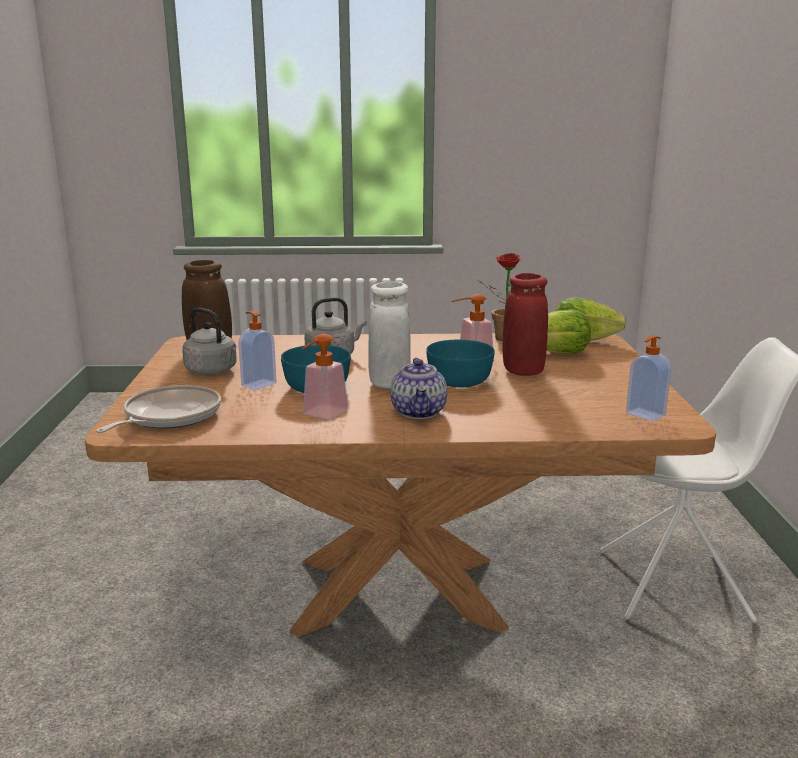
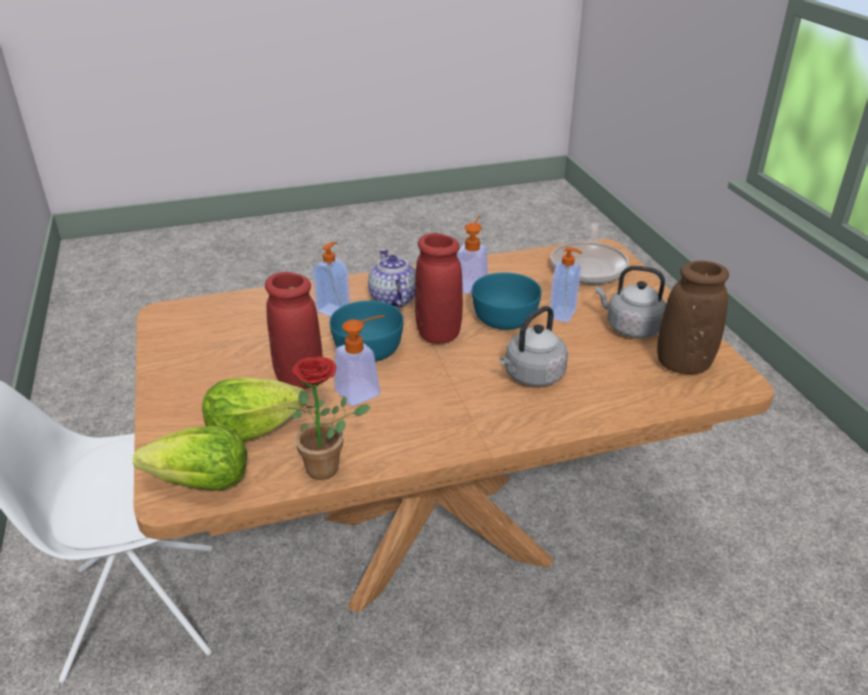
camera: 165 degrees right, 15 degrees up
white vase [369,281,411,388] -> red vase [415,233,463,344]
soap dispenser [626,335,671,422] -> soap dispenser moved to [312,242,350,317]

